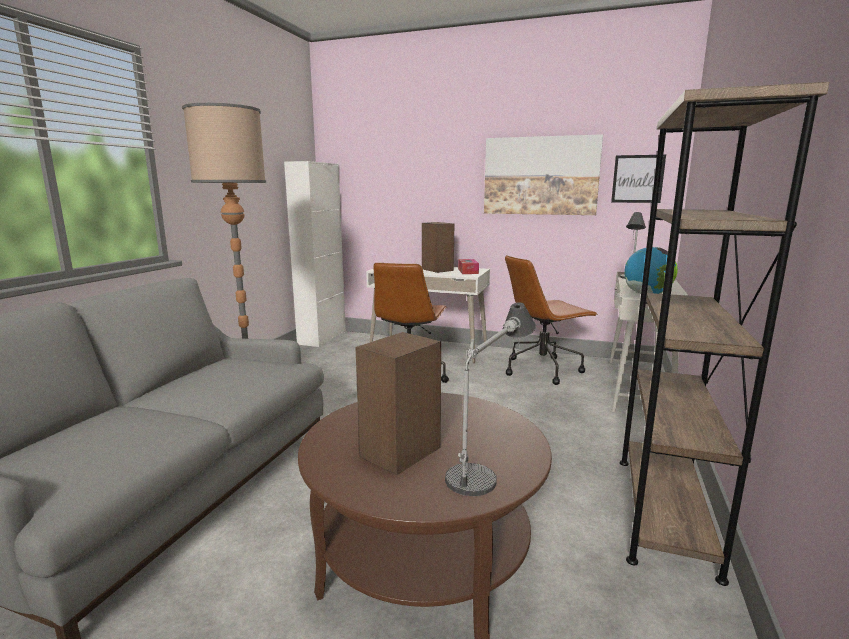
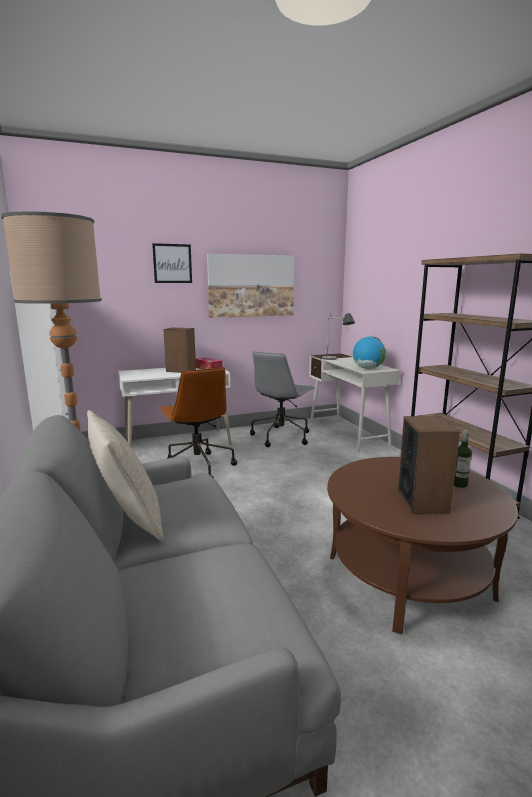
camera: 40 degrees left, 0 degrees up
table lamp [445,302,536,496] -> bottle [454,430,472,488]
brown office chair [505,255,598,385] -> grey office chair [250,352,314,447]
picture [611,155,666,203] -> picture moved to [152,243,192,283]
none -> beige pillow [87,410,163,541]

